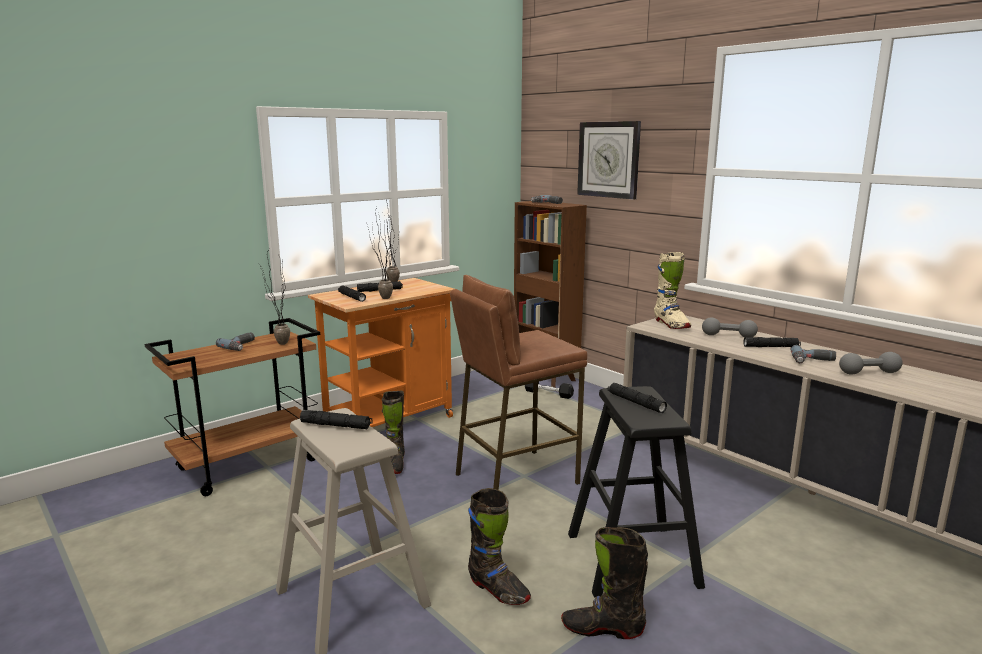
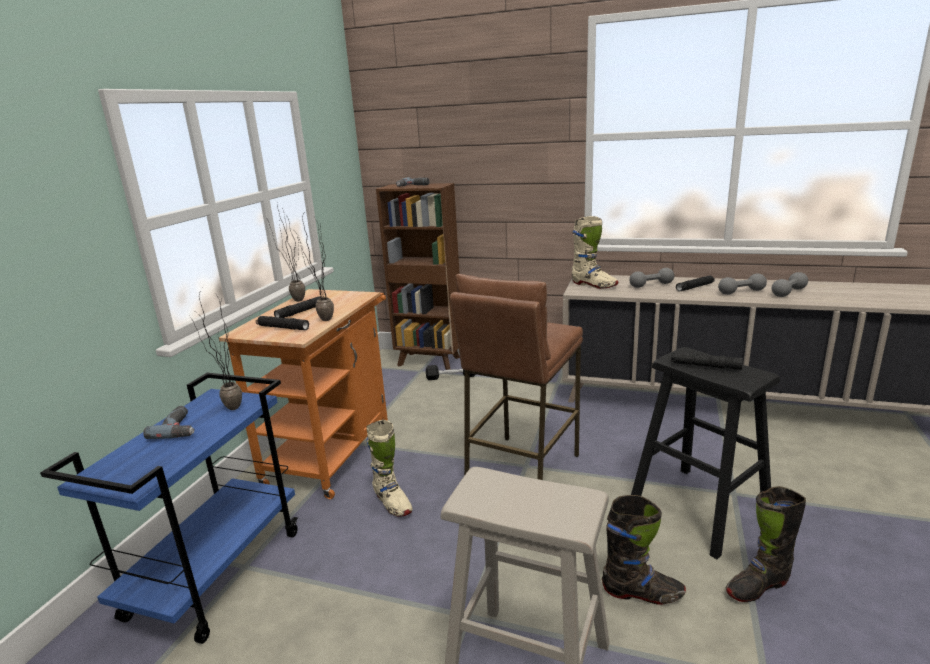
camera: 30 degrees left, 5 degrees up
brown cart [145,318,320,496] -> blue cart [40,373,298,644]
black flashlight [300,410,373,429] -> none
black boot [382,391,405,474] -> beige boot [366,420,412,517]
wall clock [577,121,641,200] -> none
power drill [790,345,836,363] -> grey dumbbell [718,273,767,295]

